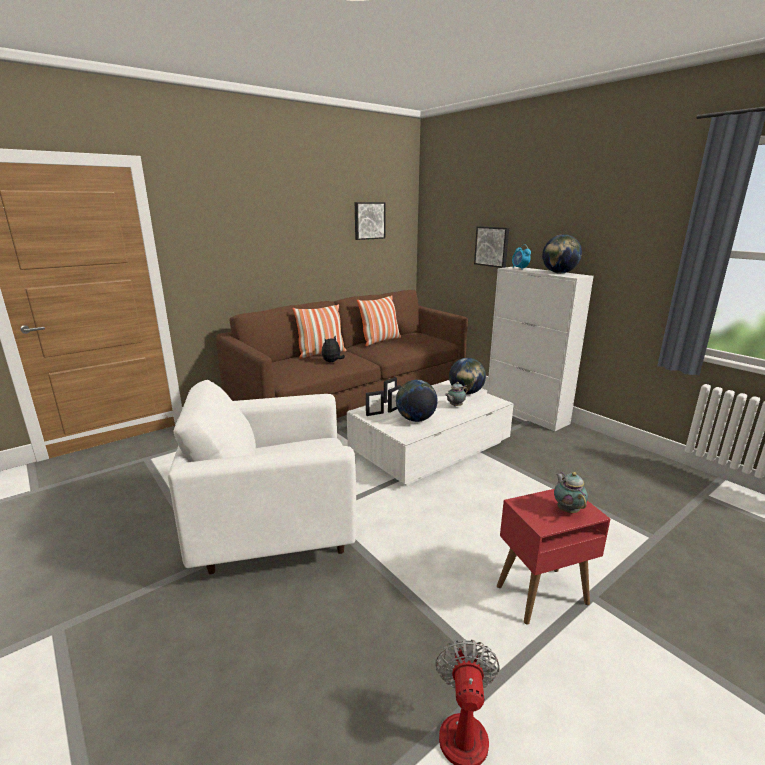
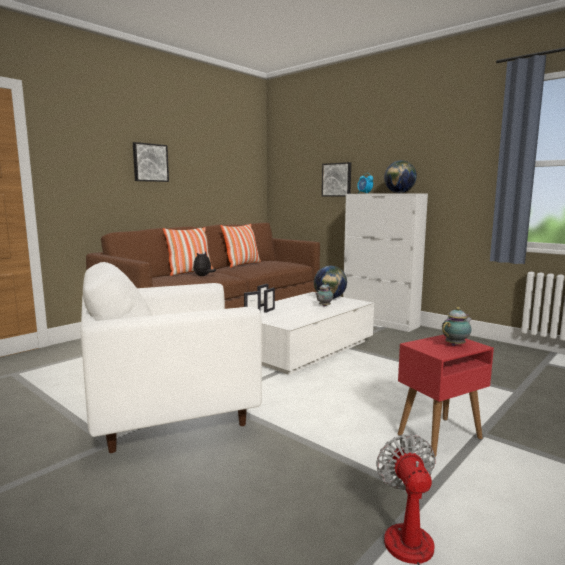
camera: 10 degrees left, 10 degrees down
picture [355,202,385,240] -> picture moved to [133,142,169,182]
globe [396,380,438,422] -> none
teapot [554,472,588,513] -> teapot turned 75 degrees clockwise [442,307,472,346]

